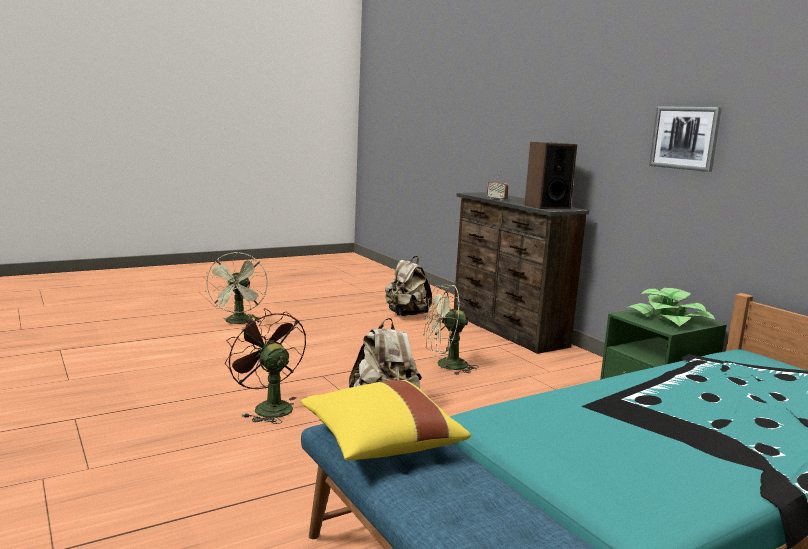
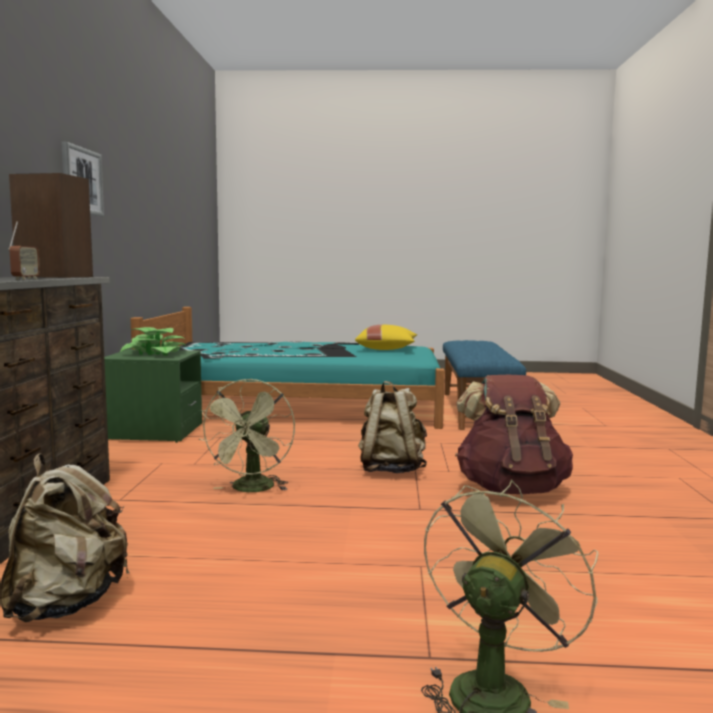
camera: 145 degrees left, 5 degrees down
brown fan [225,308,306,424] -> brown backpack [455,375,573,494]
yellow pillow [300,380,471,460] -> yellow pillow moved to [355,325,417,350]
green fan [423,284,479,375] -> green fan turned 75 degrees clockwise [199,379,295,492]

